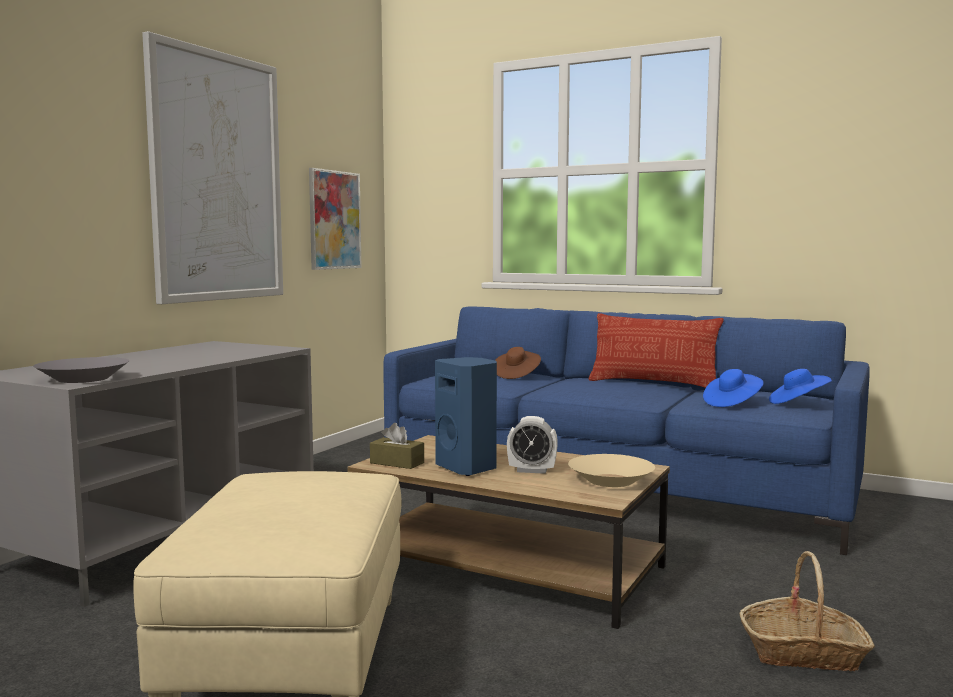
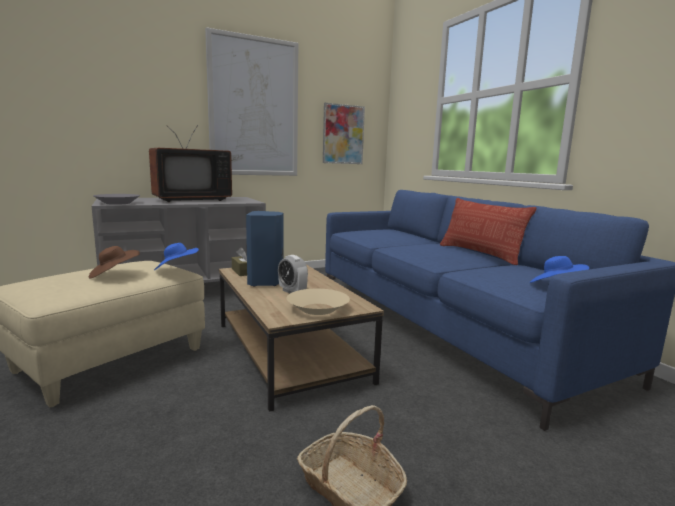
camera: 35 degrees right, 5 degrees up
brown hat [495,347,541,379] -> brown hat moved to [89,246,140,279]
blue hat [703,369,764,407] -> blue hat moved to [154,243,199,270]
none -> television [149,125,232,202]

